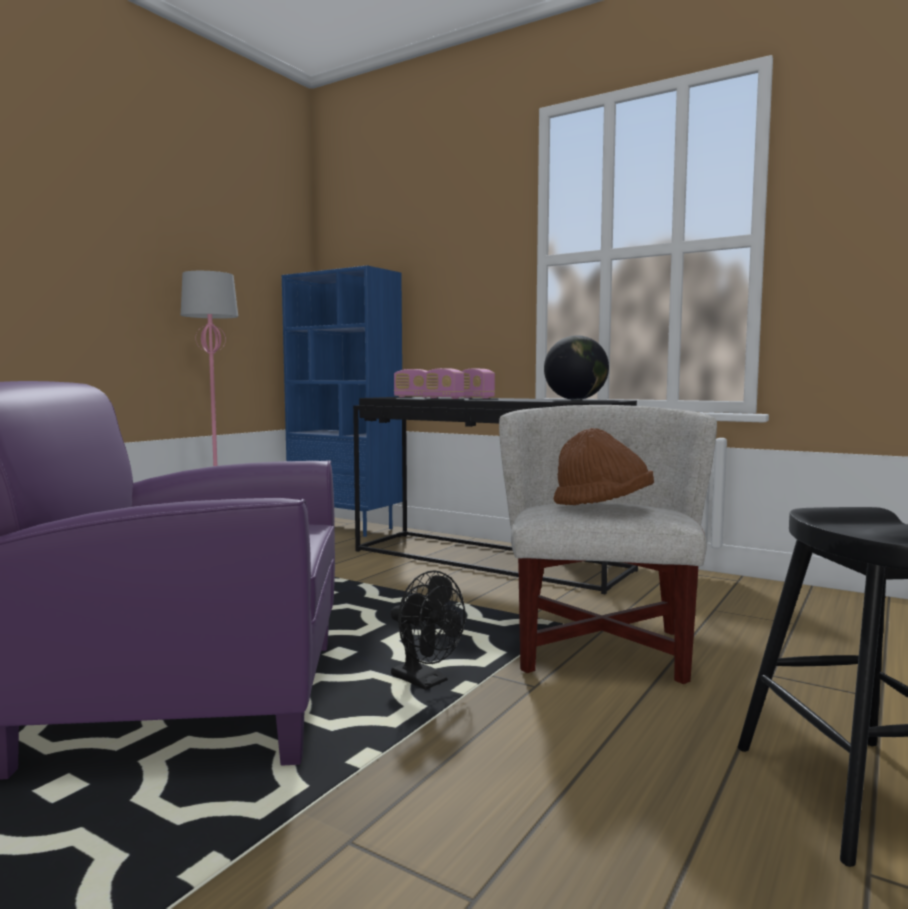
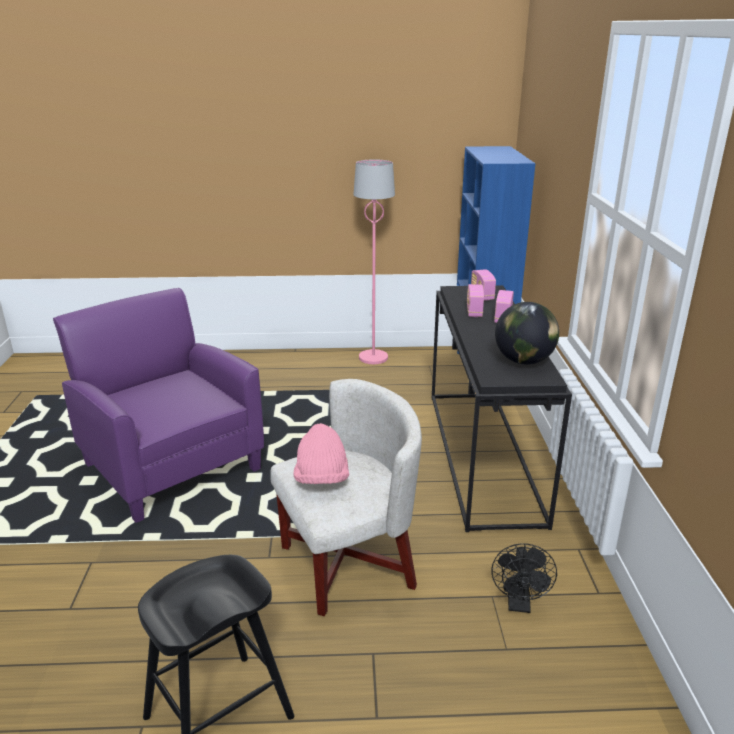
camera: 55 degrees right, 20 degrees up
black fan [391,570,466,690] -> black fan moved to [491,543,557,613]
brown hat [553,428,654,505] -> pink hat [294,423,349,484]

